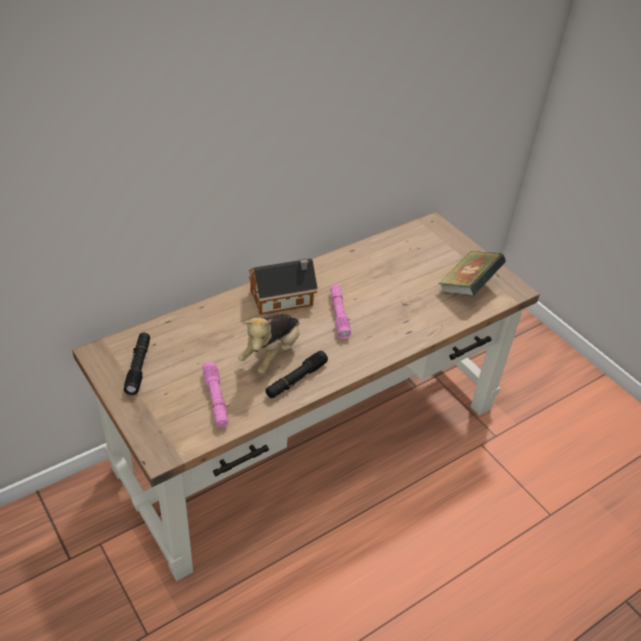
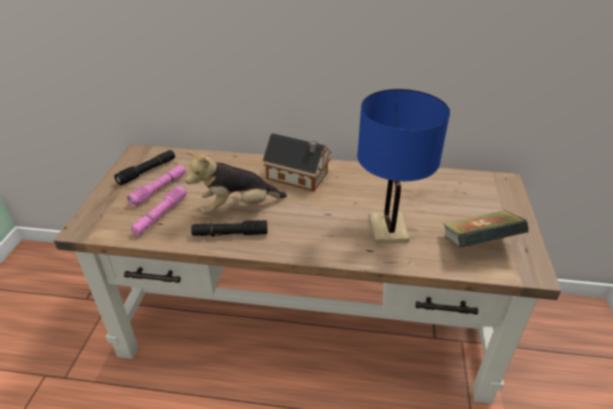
camera: 45 degrees right, 5 degrees down
pink flashlight [330,284,351,339] -> pink flashlight moved to [127,165,186,206]
none -> blue table lamp [357,89,450,243]

